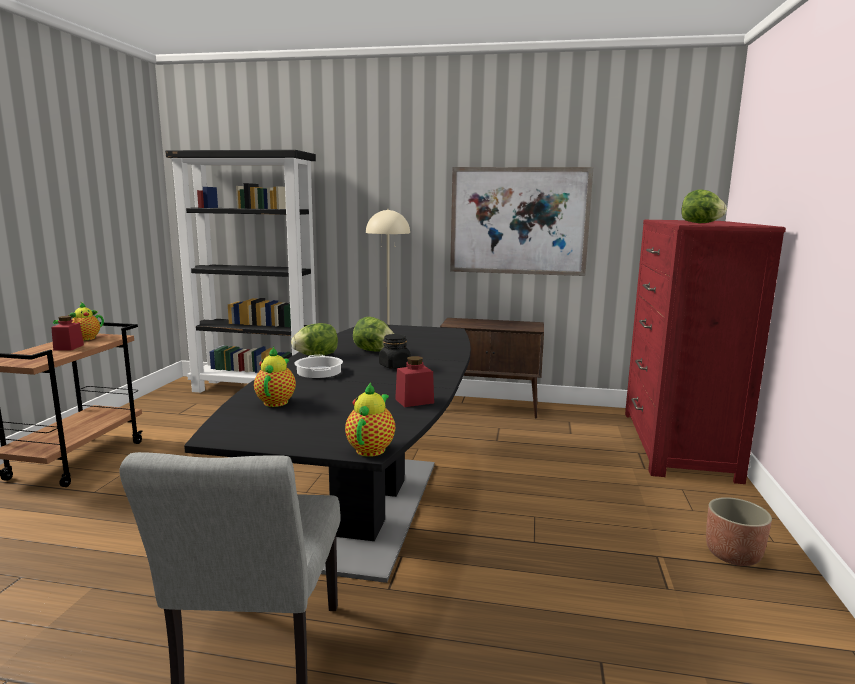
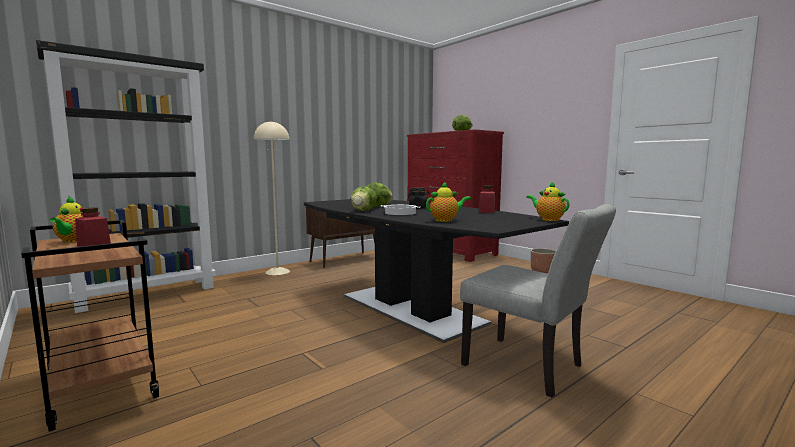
camera: 50 degrees left, 5 degrees down
teapot [254,347,296,407] -> teapot turned 120 degrees clockwise [426,181,471,222]
picture [450,167,593,276] -> none

